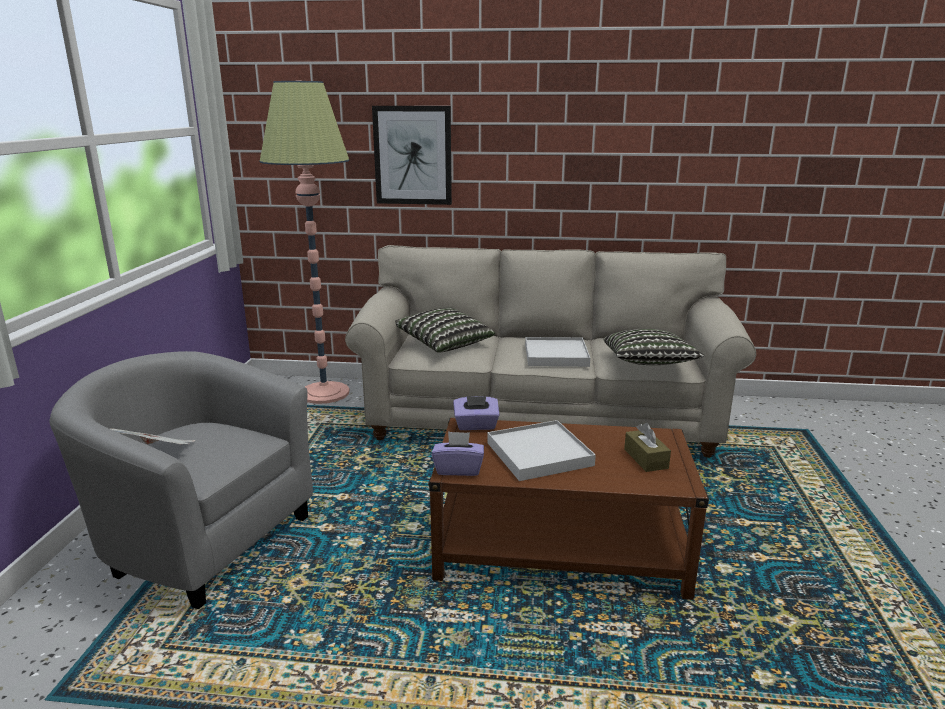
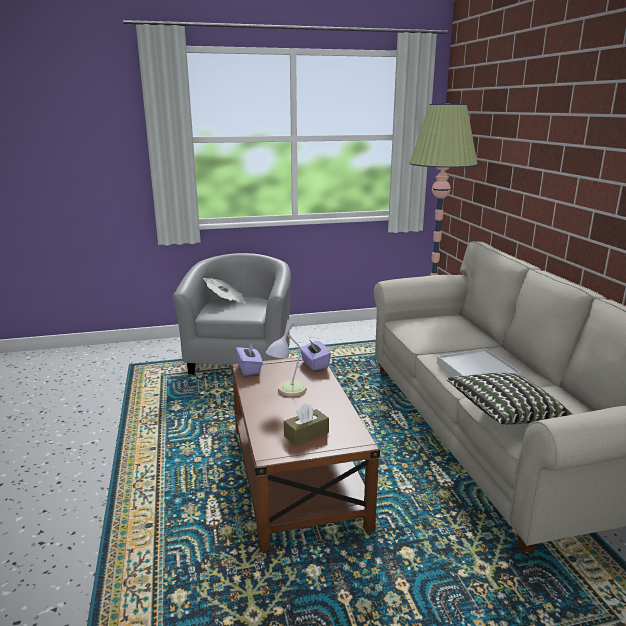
camera: 70 degrees right, 0 degrees up
picture [372,106,452,205] -> none
pillow [395,307,495,353] -> none
white tray [487,420,596,481] -> table lamp [266,319,307,397]

